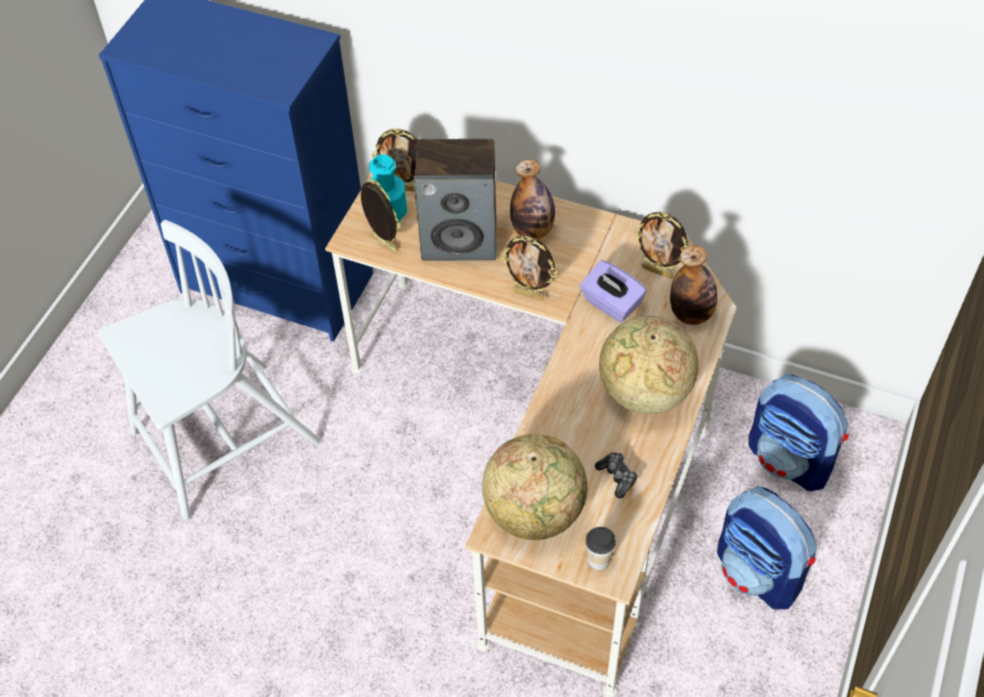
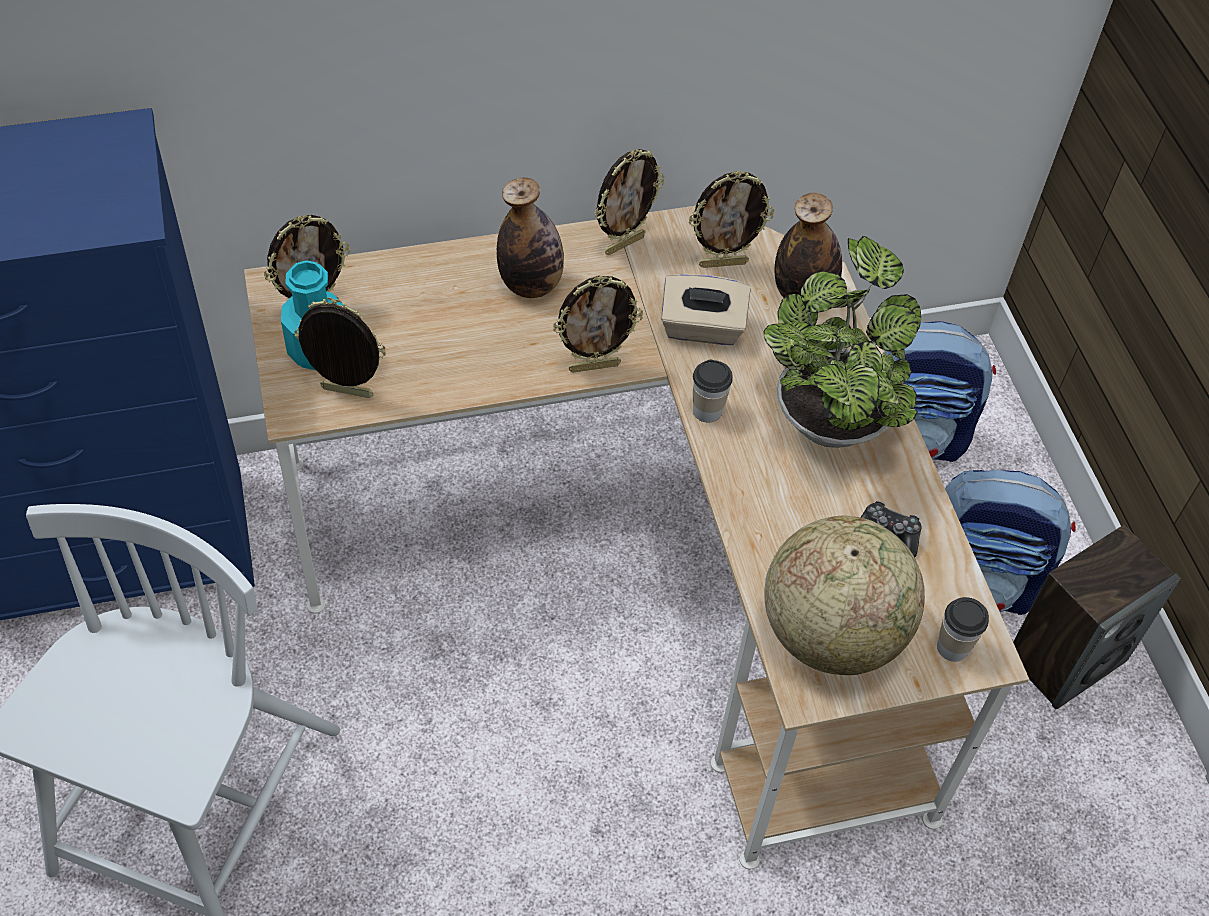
camera: 40 degrees left, 0 degrees up
speaker [414,139,496,261] -> speaker moved to [1013,525,1181,710]
purple tissue box [580,260,647,322] -> beige tissue box [661,274,751,345]
globe [599,316,699,414] -> potted plant [764,236,921,448]
none -> picture frame [594,149,664,255]
none -> cup [693,360,733,422]

